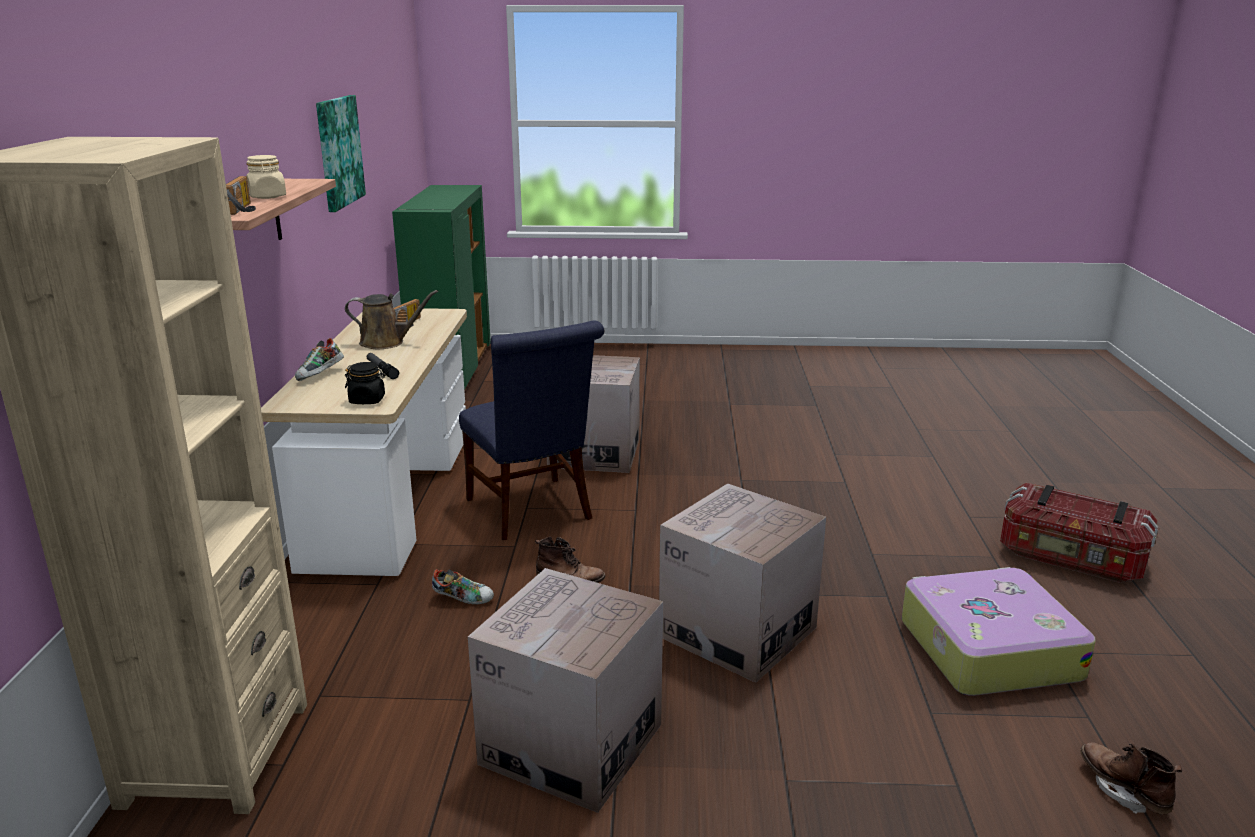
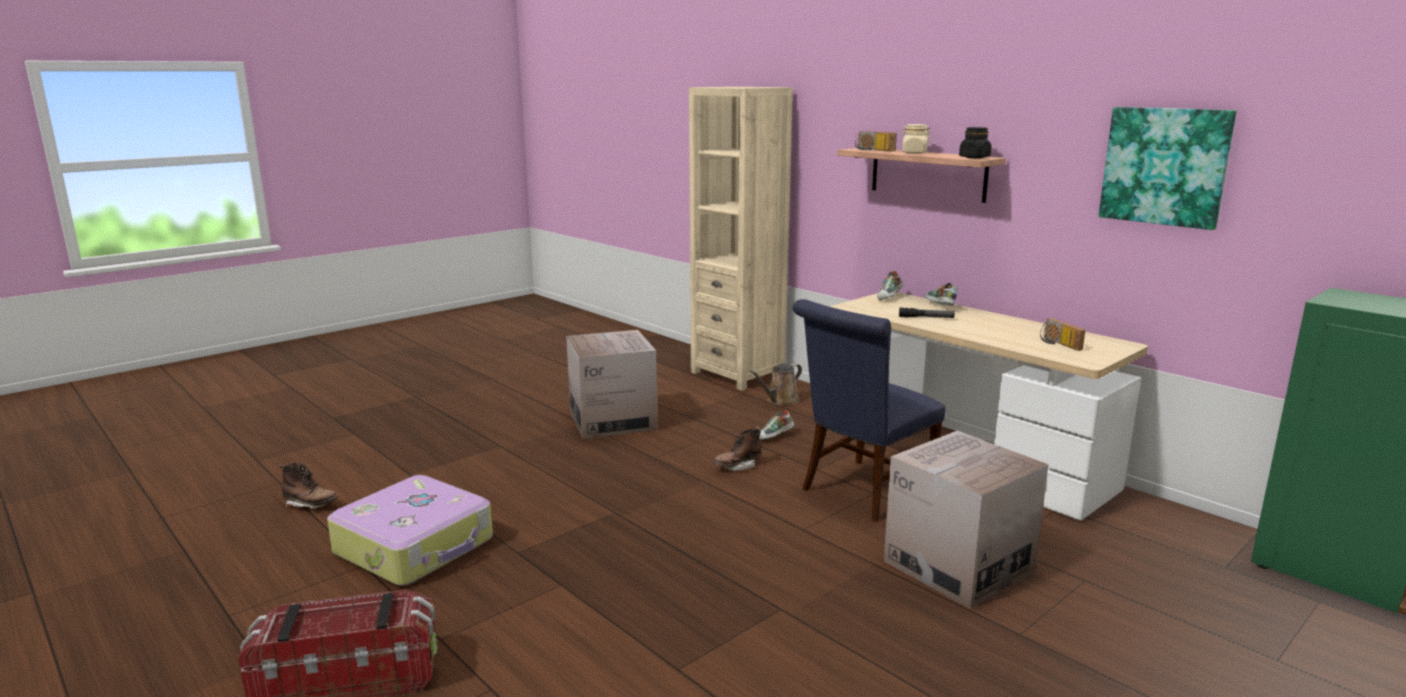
camera: 135 degrees right, 5 degrees down
brown watering can [345,290,438,349] -> brown watering can moved to [750,363,802,406]
black jar [345,362,386,404] -> black jar moved to [959,127,991,159]
blue chair [459,321,604,540] -> blue chair turned 60 degrees counterclockwise [793,299,946,522]
cardboard box [659,484,826,683] -> none
none -> shoe [877,271,903,301]

